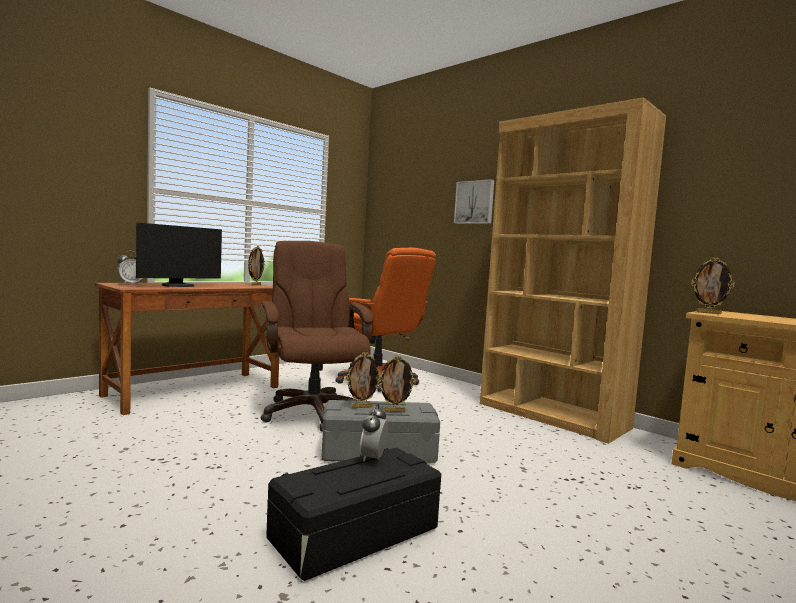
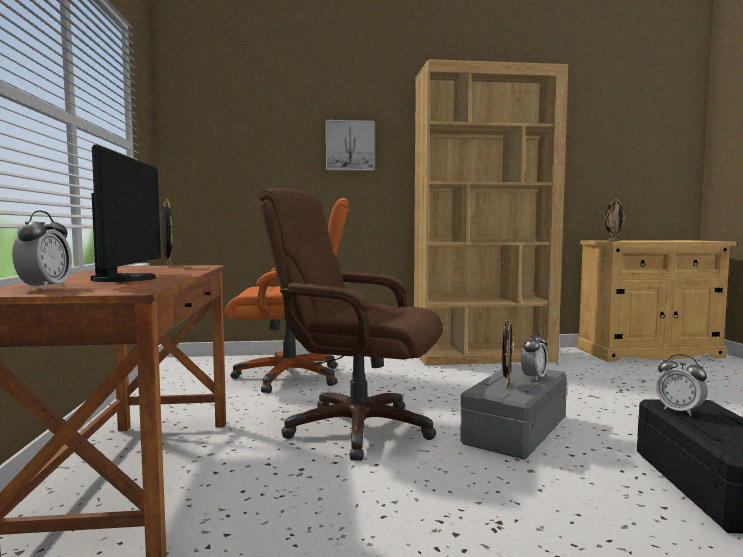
camera: 50 degrees left, 0 degrees up
picture frame [378,355,416,412] -> alarm clock [521,331,548,381]

